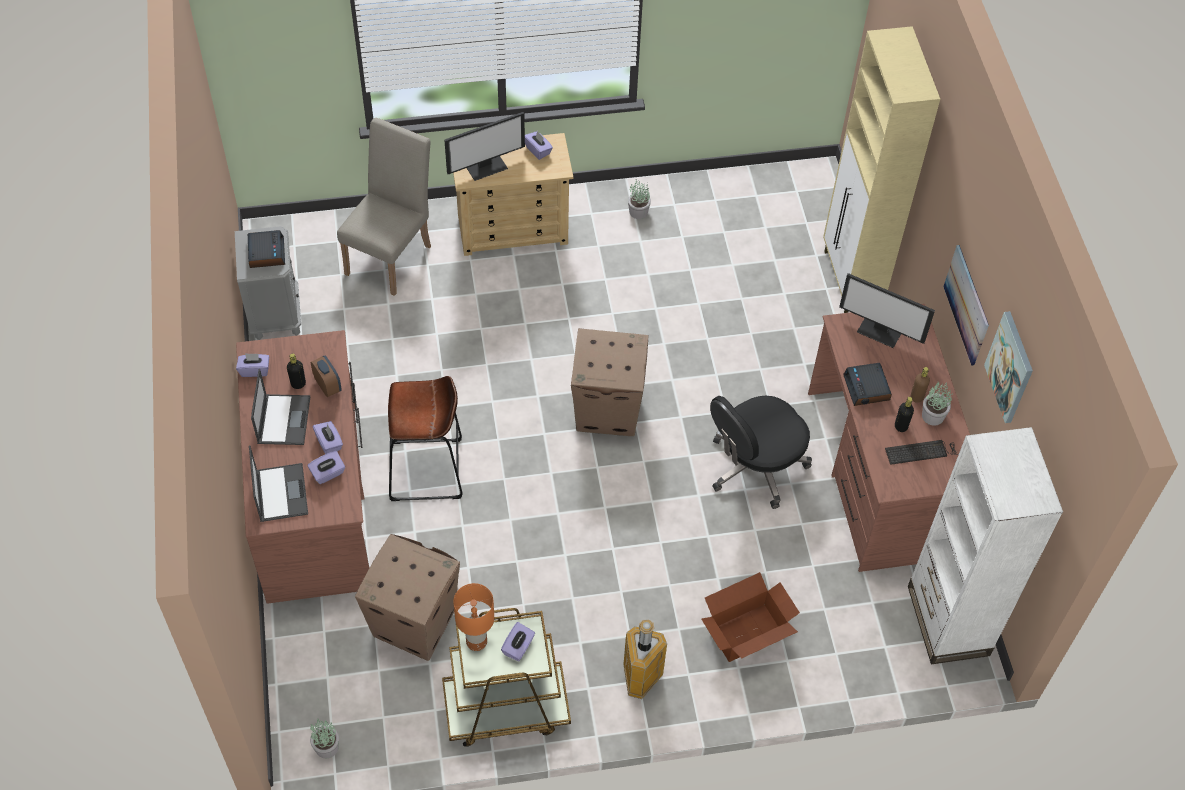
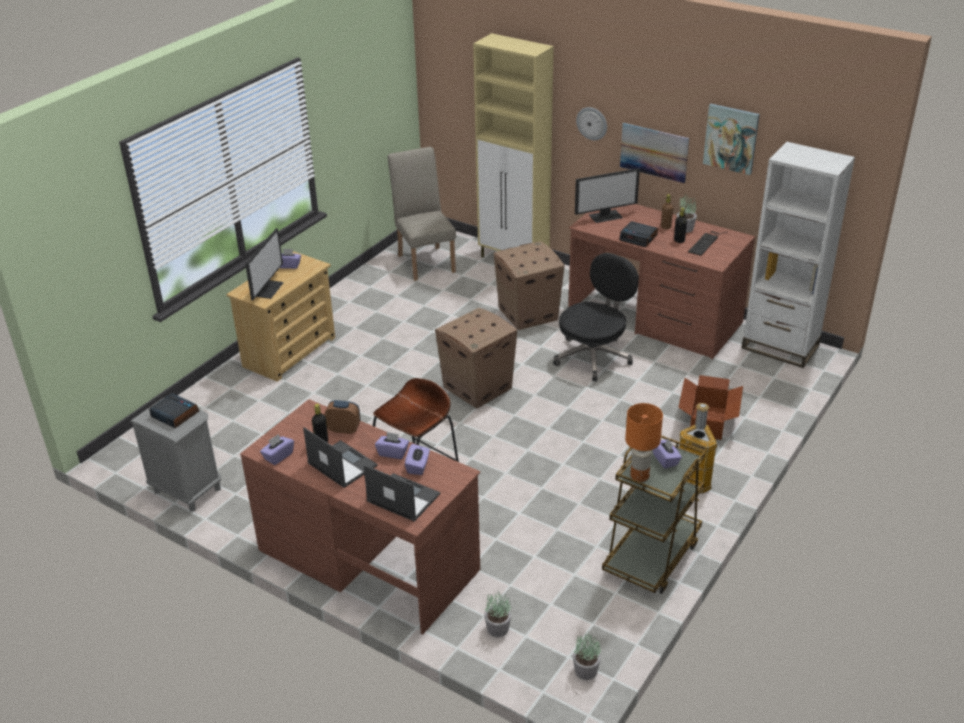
camera: 45 degrees left, 20 degrees down
beige chair [337,118,431,296] -> beige chair moved to [387,147,456,281]
cardboard box [355,534,460,661] -> cardboard box moved to [494,241,565,330]
potted plant [628,179,651,219] -> potted plant moved to [484,592,511,637]
black office chair [710,396,812,509] -> black office chair turned 150 degrees counterclockwise [553,253,639,381]
none -> wall clock [576,107,607,140]

